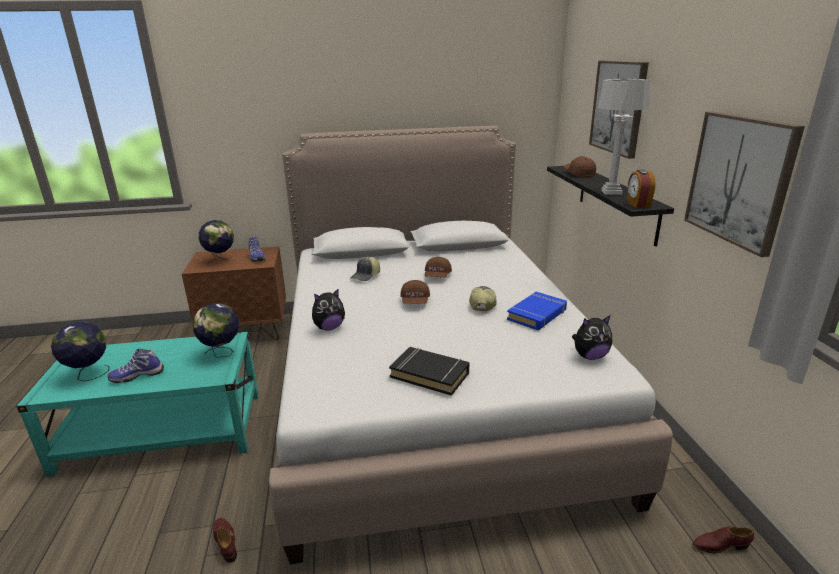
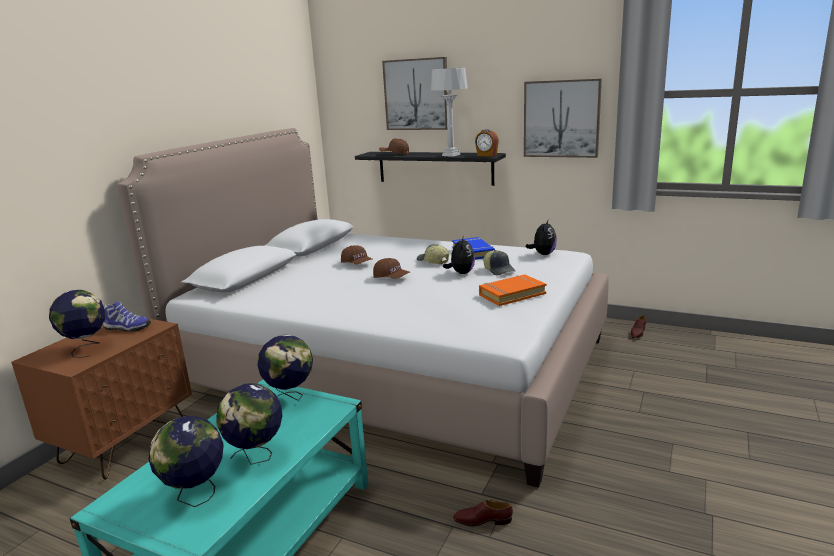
camera: 55 degrees left, 5 degrees down
shoe [108,349,164,383] -> globe [216,383,282,465]
plush toy [312,288,345,330] -> plush toy moved to [443,235,475,274]
cap [350,257,380,281] -> cap moved to [483,250,515,275]
black book [389,347,469,396] -> orange book [479,274,546,306]

